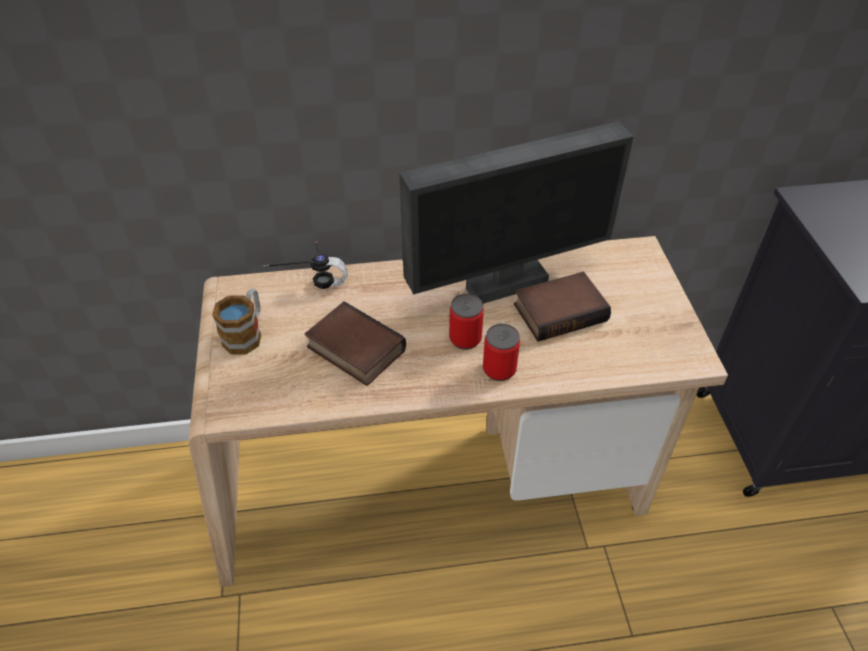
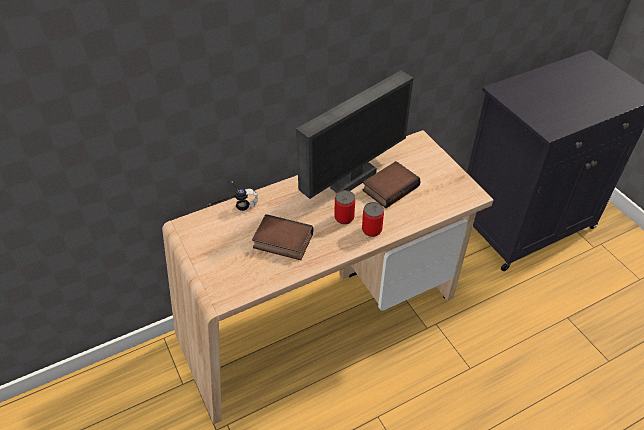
camera: 20 degrees left, 0 degrees up
mug [212,288,261,354] -> none

